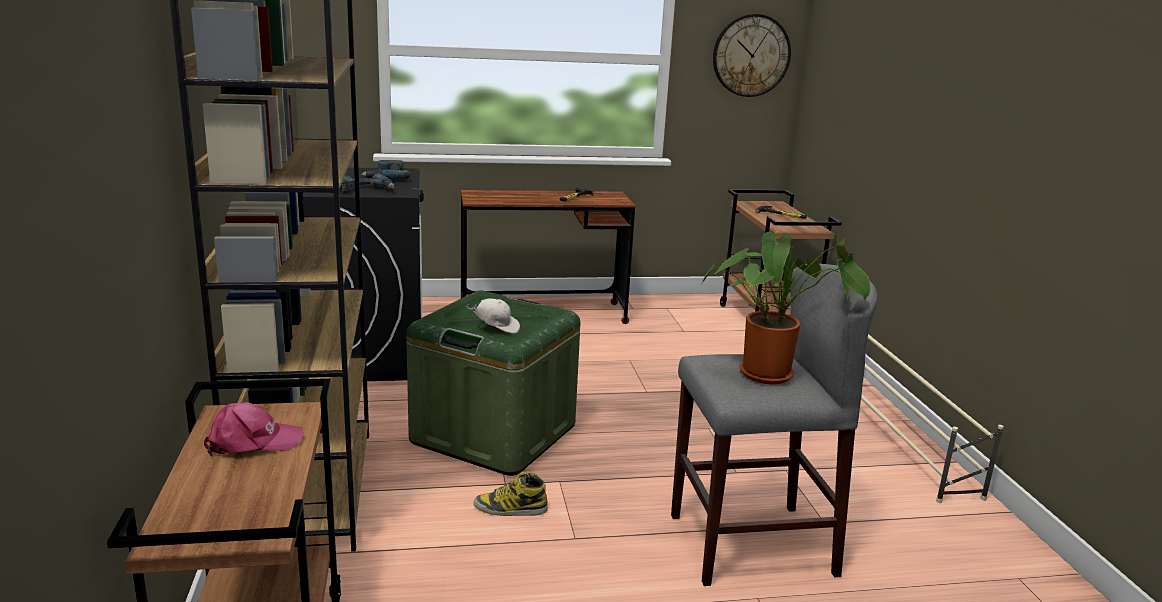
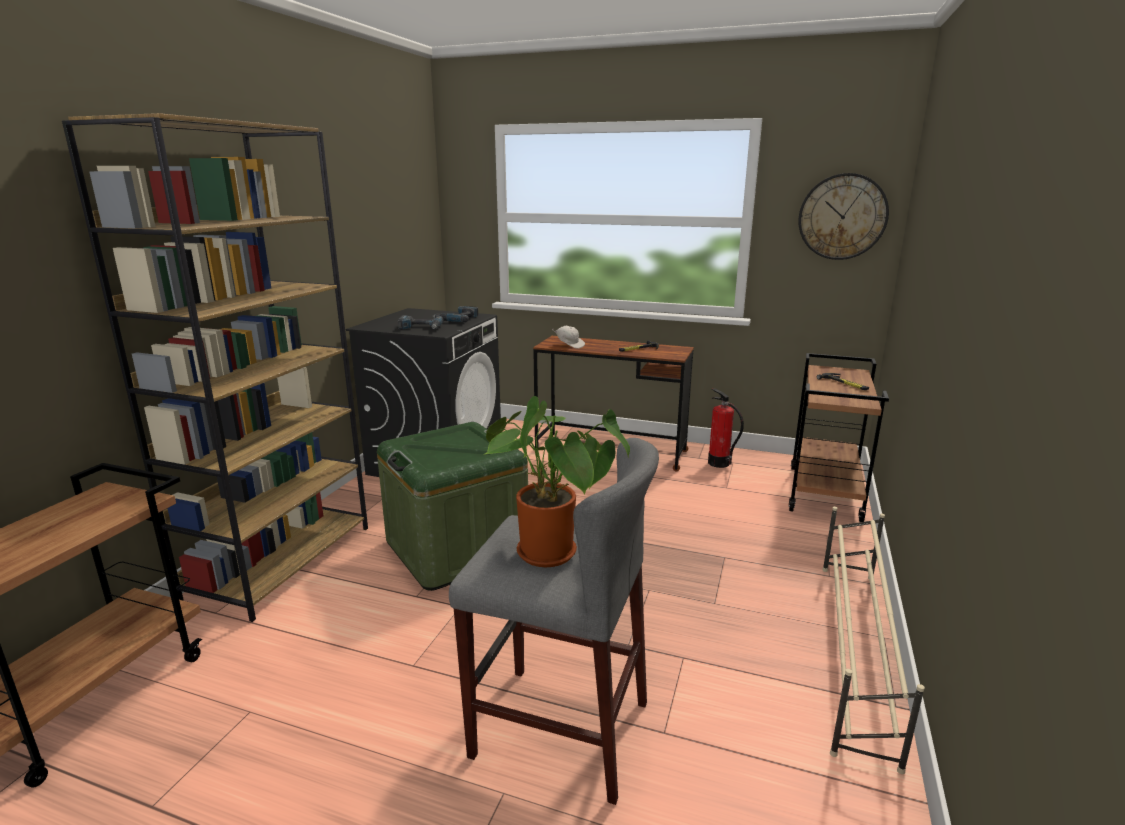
camera: 30 degrees right, 0 degrees up
pink cap [204,402,304,456] -> none
white cap [465,298,520,334] -> white cap moved to [552,326,585,349]
boot [474,471,548,516] -> none
none -> fire extinguisher [708,388,744,468]

